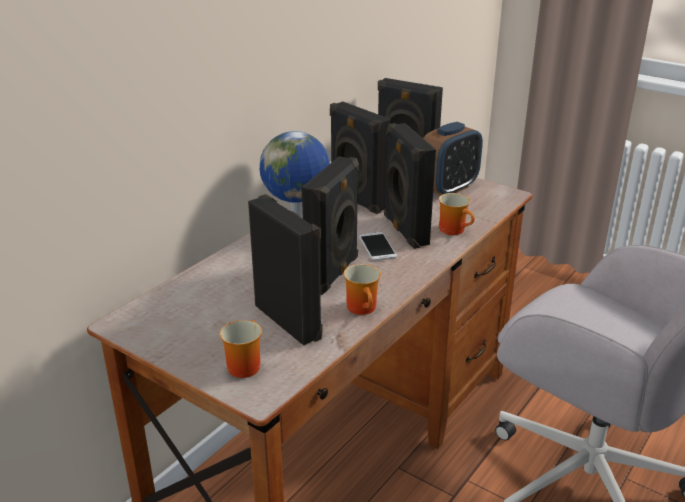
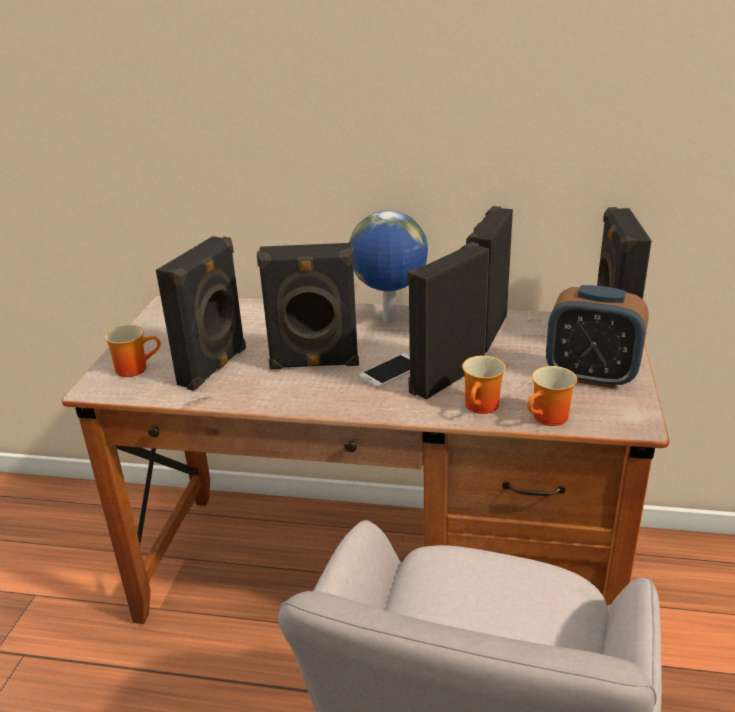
camera: 65 degrees right, 0 degrees up
mug [343,264,381,315] -> mug moved to [527,366,577,426]

